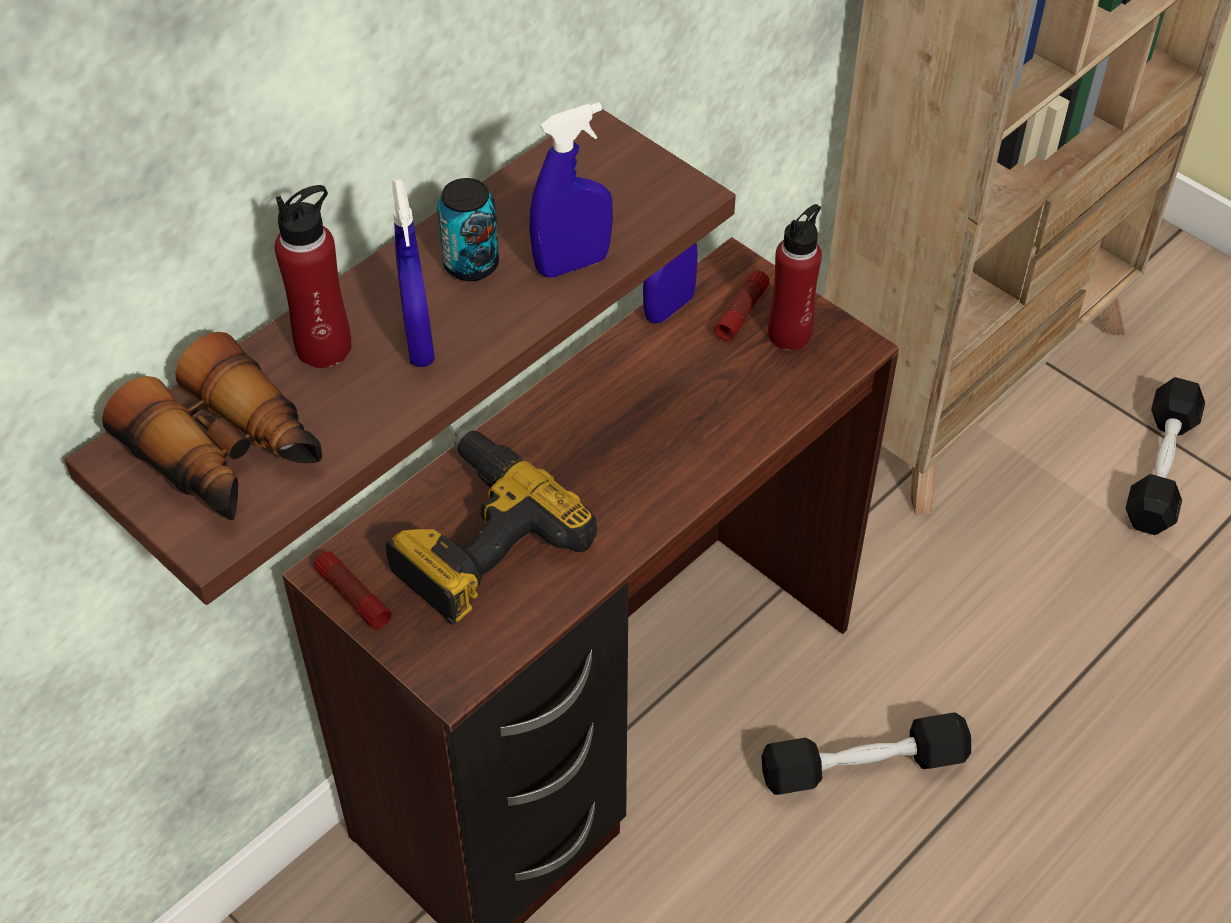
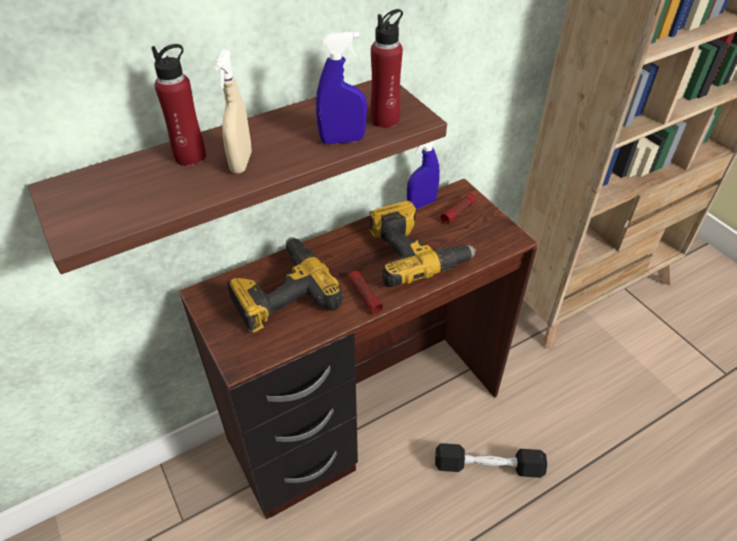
camera: 15 degrees right, 5 degrees down
binoculars [102,332,322,520] -> none
flashlight [314,551,392,630] -> flashlight moved to [349,271,383,314]
blue spray bottle [392,179,435,367] -> beige spray bottle [215,50,252,174]
can [437,178,499,281] -> none
red bottle [768,204,822,350] -> red bottle moved to [370,9,403,128]
black dumbbell [1126,377,1205,535] -> none
none -> power drill [370,201,476,287]

